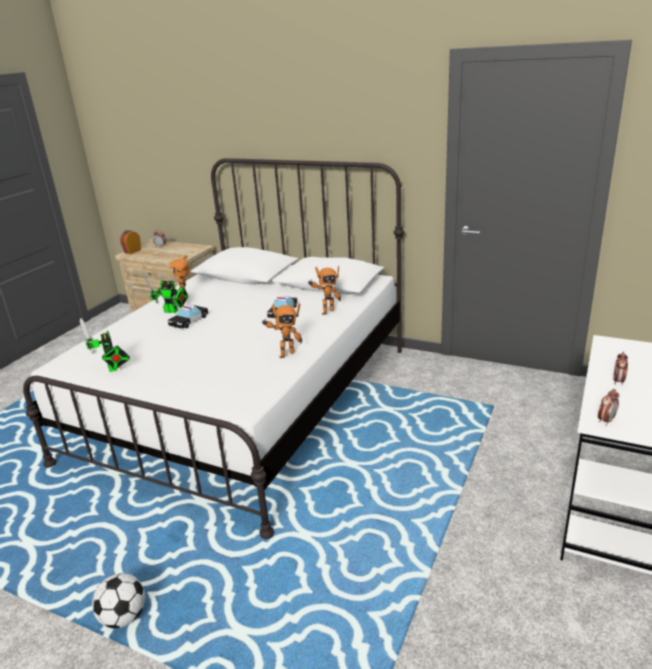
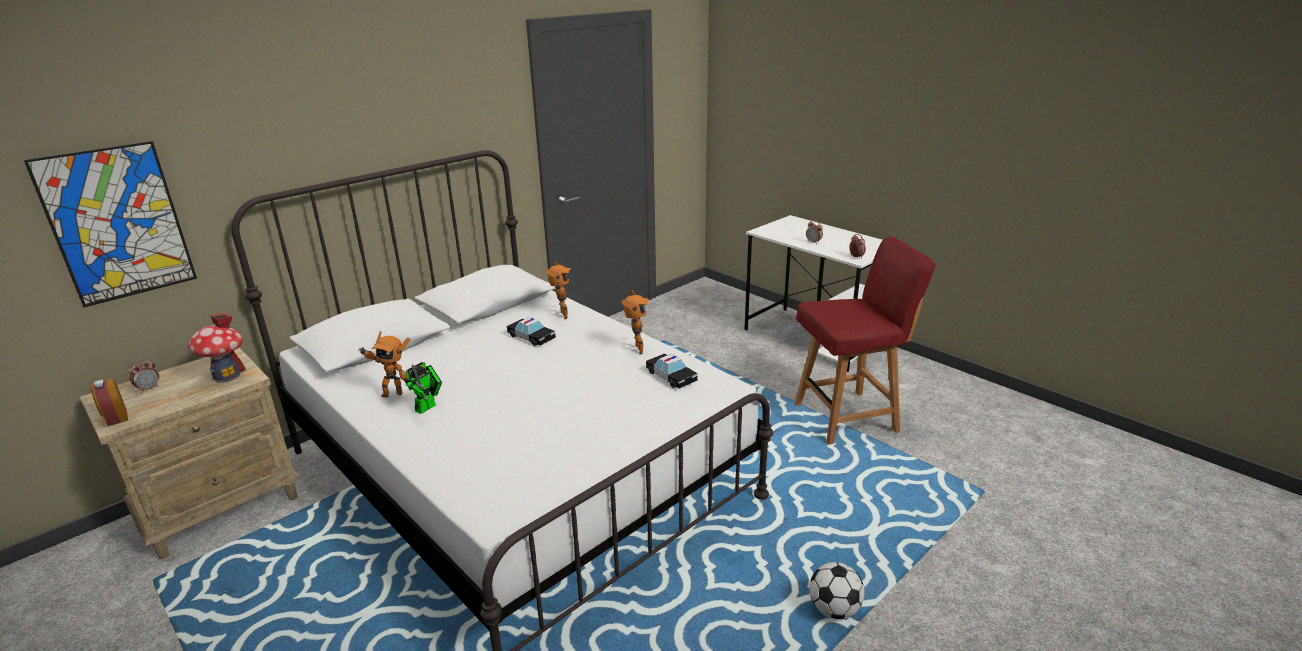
camera: 70 degrees left, 0 degrees up
toy robot [80,318,130,372] -> none
toy car [168,305,208,329] -> toy car moved to [646,353,698,388]
none -> picture [24,141,197,307]
none -> toy house [188,313,246,383]
none -> red chair [794,236,936,445]

